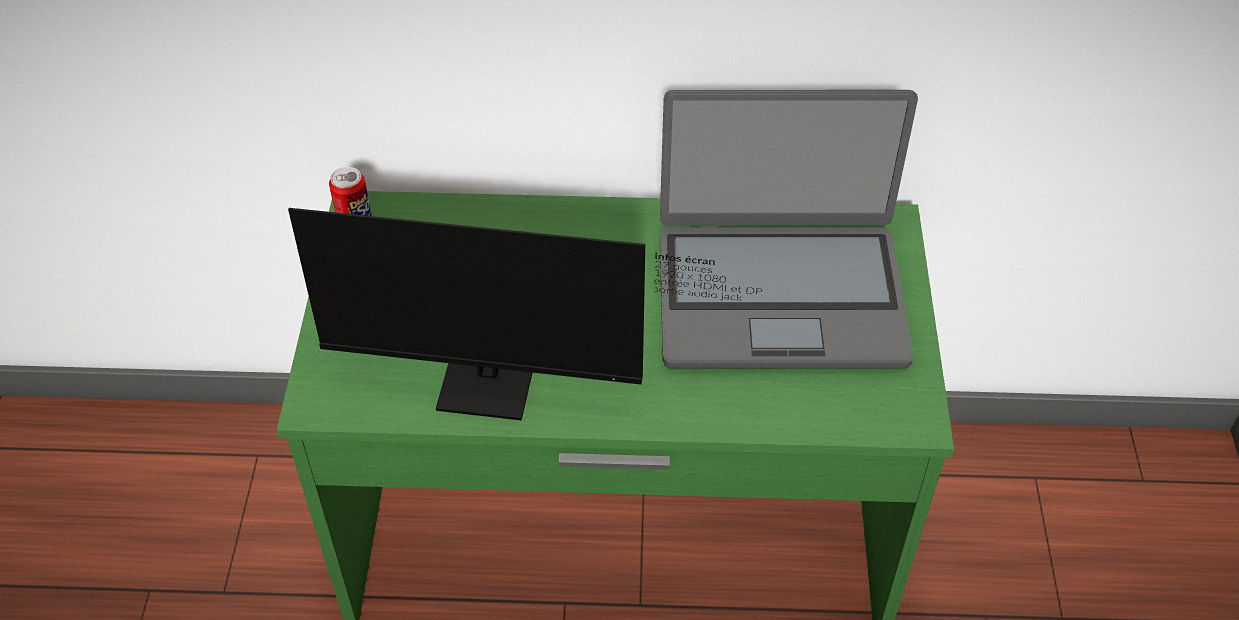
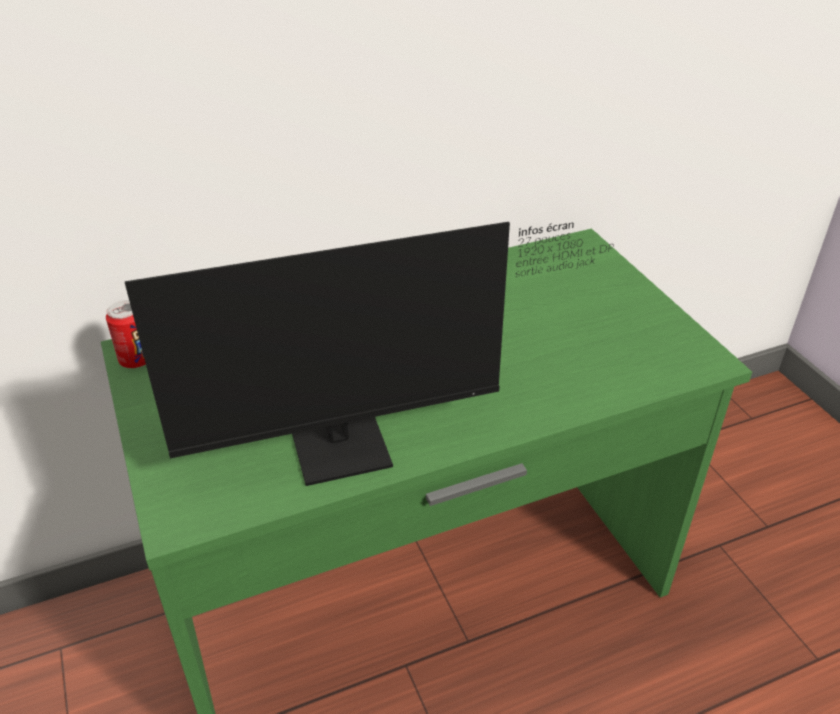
camera: 25 degrees left, 10 degrees down
laptop [660,90,918,369] -> none

